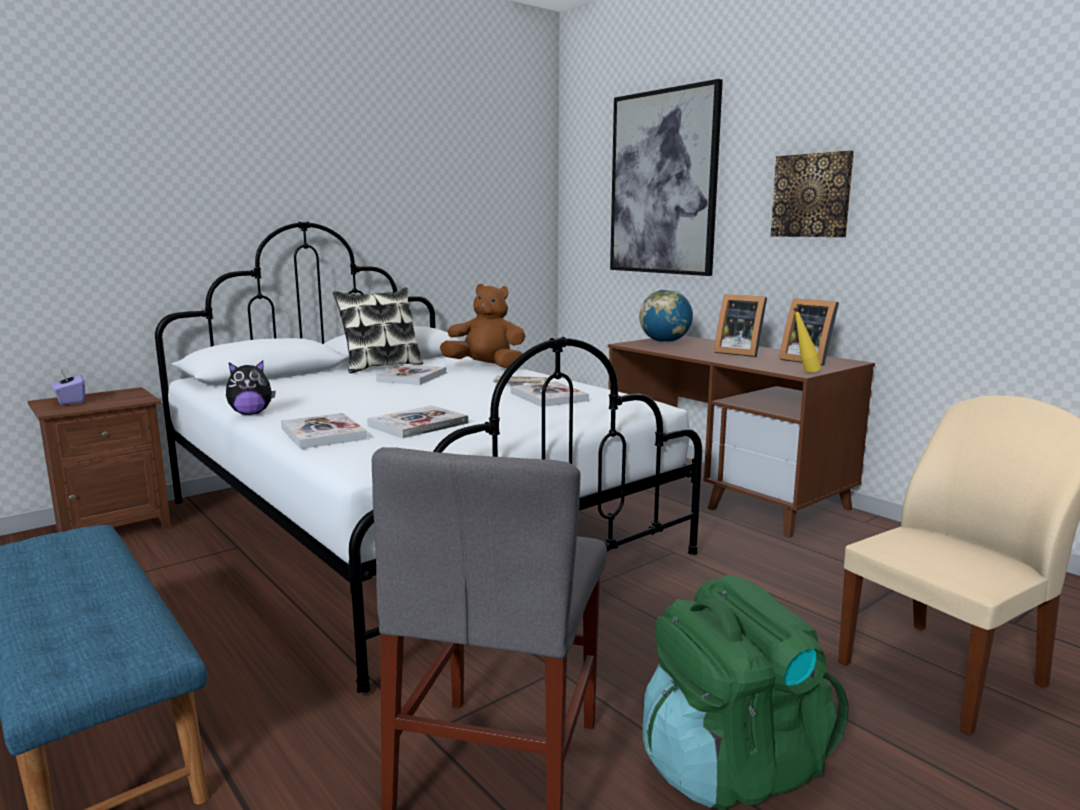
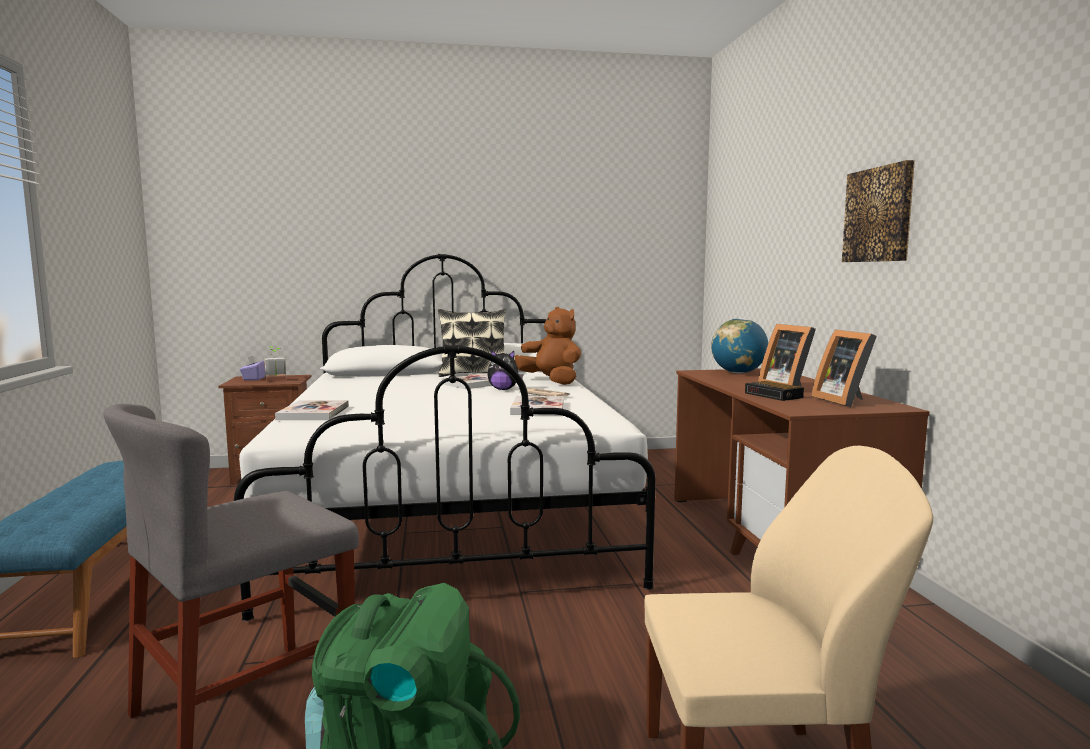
camera: 30 degrees right, 5 degrees down
plush toy [226,361,276,415] -> plush toy moved to [488,350,523,390]
book [367,405,469,438] -> none
picture [610,79,723,276] -> none
yellow bottle [793,307,821,373] -> none
none -> potted plant [264,346,286,382]
none -> alarm clock [745,381,804,401]

